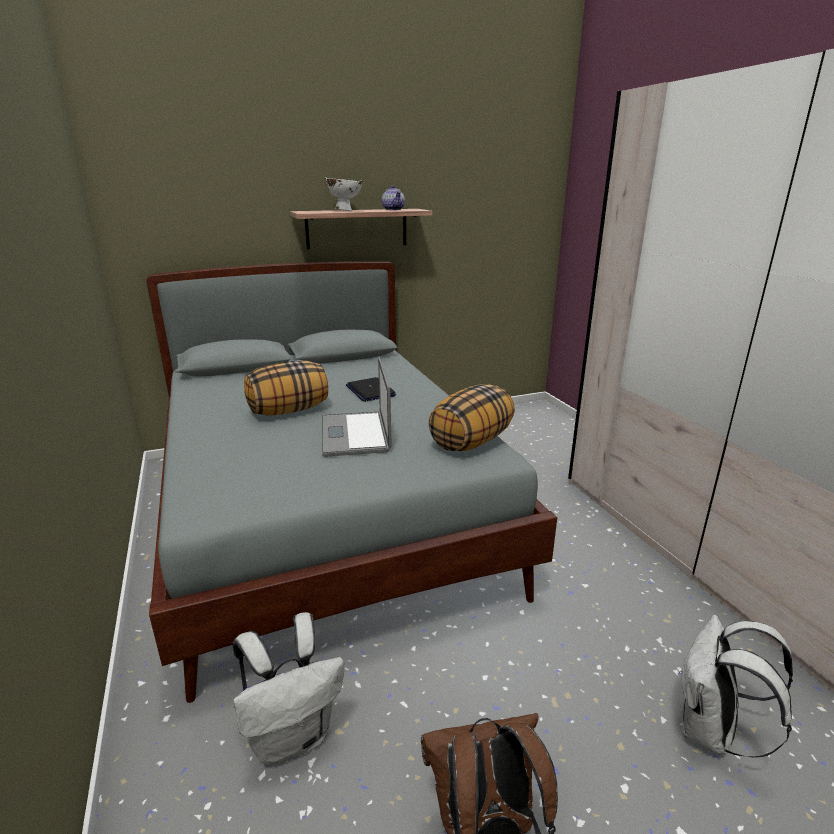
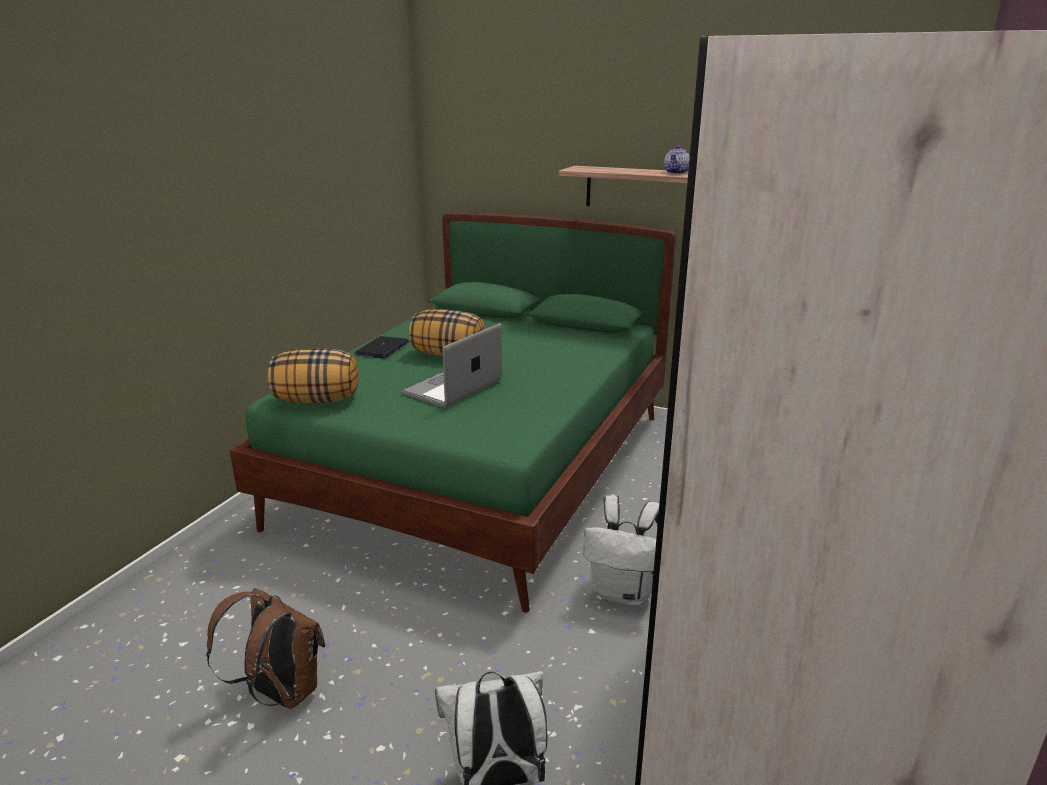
camera: 45 degrees right, 0 degrees up
grey bed [146,261,557,703] -> green bed [229,212,676,613]
white backpack [232,612,344,765] -> white backpack moved to [583,495,659,606]
white bowl [325,177,362,211] -> none
laptop [346,377,396,402] -> laptop moved to [354,336,409,358]
pillow [428,384,515,451] -> pillow moved to [268,349,359,403]

